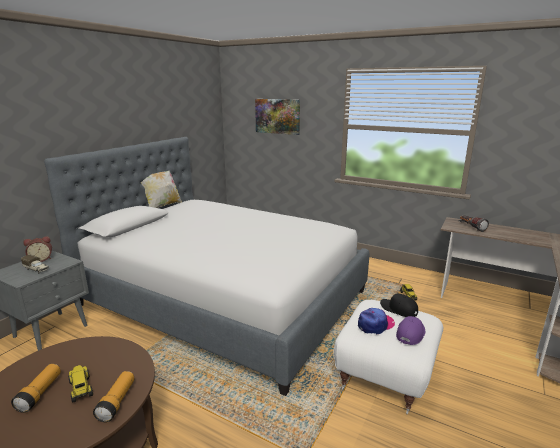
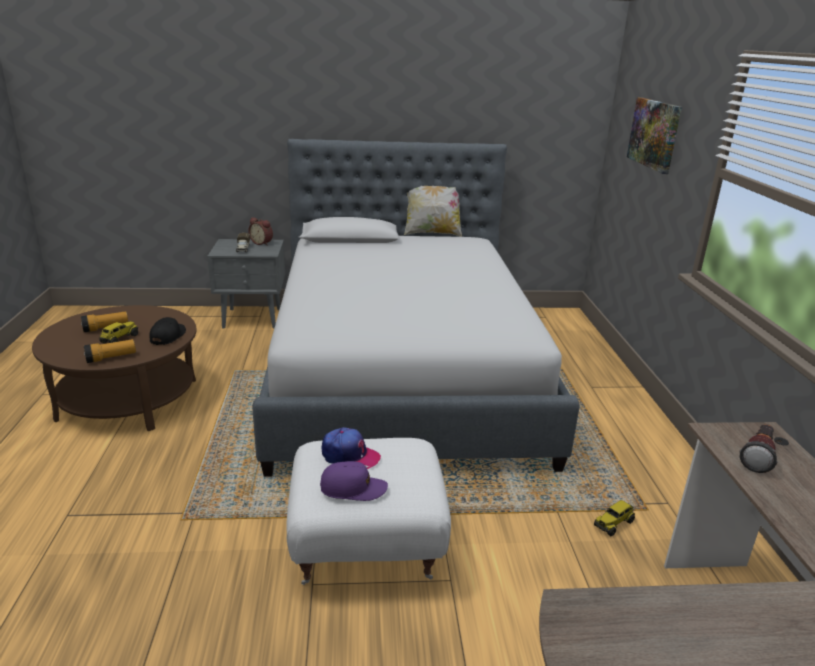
camera: 55 degrees right, 5 degrees up
black cap [380,294,418,317] -> black cap moved to [149,317,186,345]

